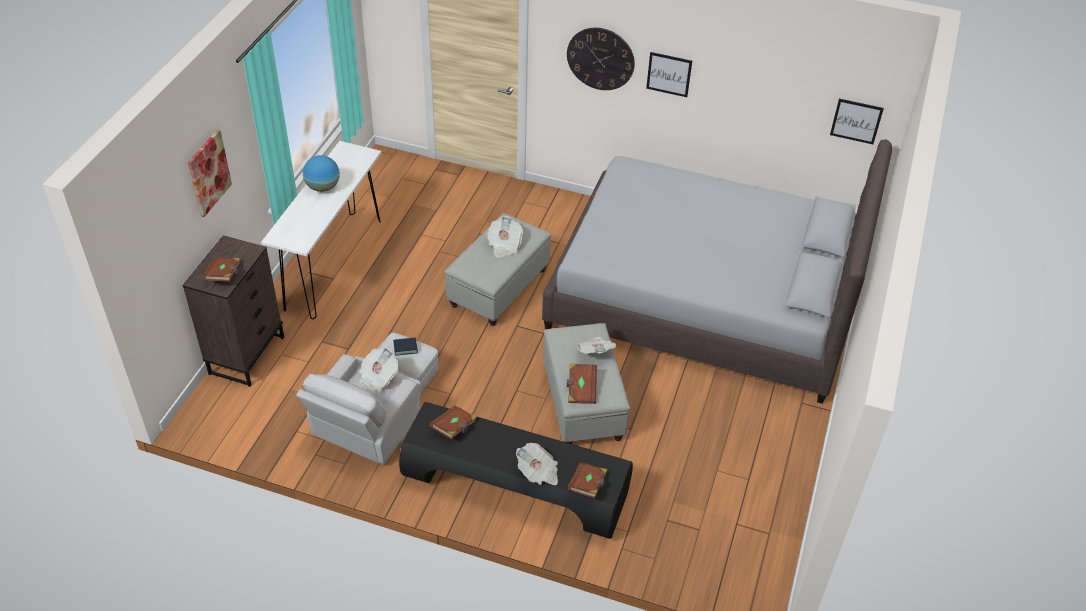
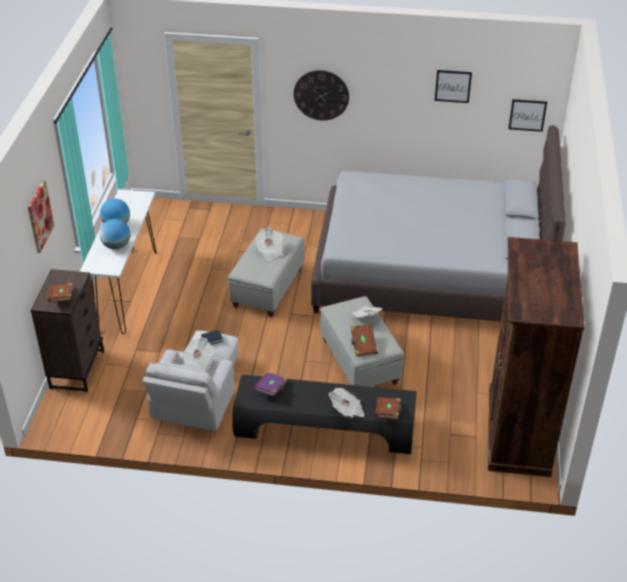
camera: 10 degrees left, 5 degrees down
brown book [430,405,477,440] -> purple book [253,373,288,396]
picture [646,52,692,97] -> picture moved to [435,70,472,103]
none -> globe [99,219,130,249]
none -> brown wardrobe [488,237,585,477]

